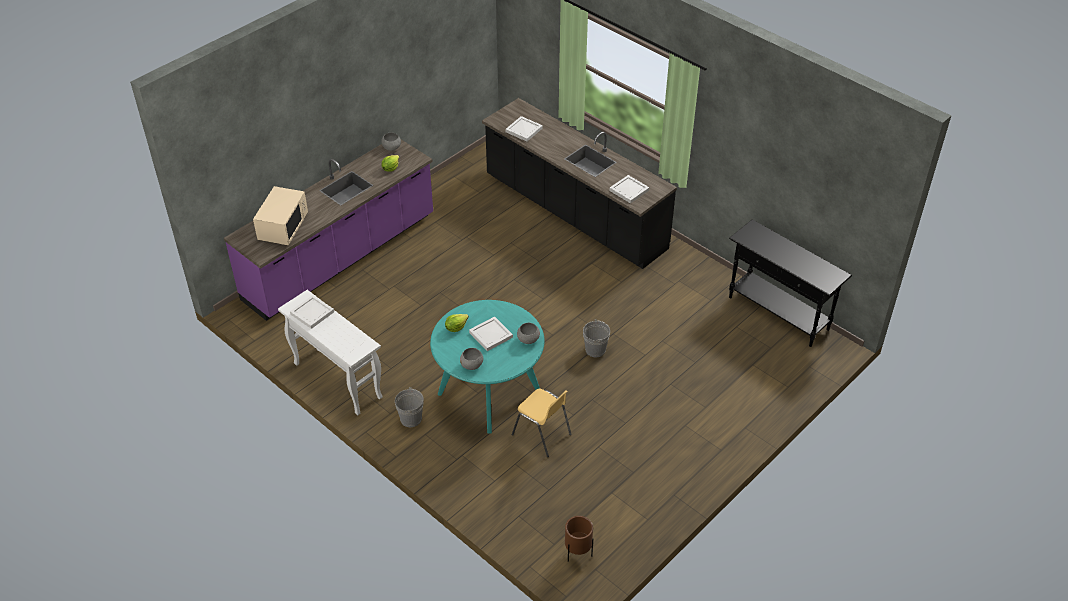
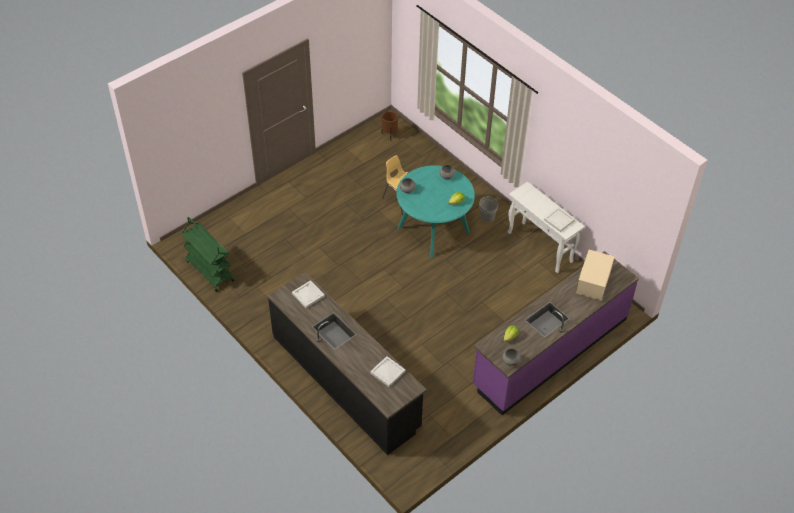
camera: 175 degrees left, 5 degrees up
white tray [469,316,513,351] -> none
grey bucket [583,319,610,357] -> none
black console table [729,220,852,347] -> green cart [181,217,234,292]

